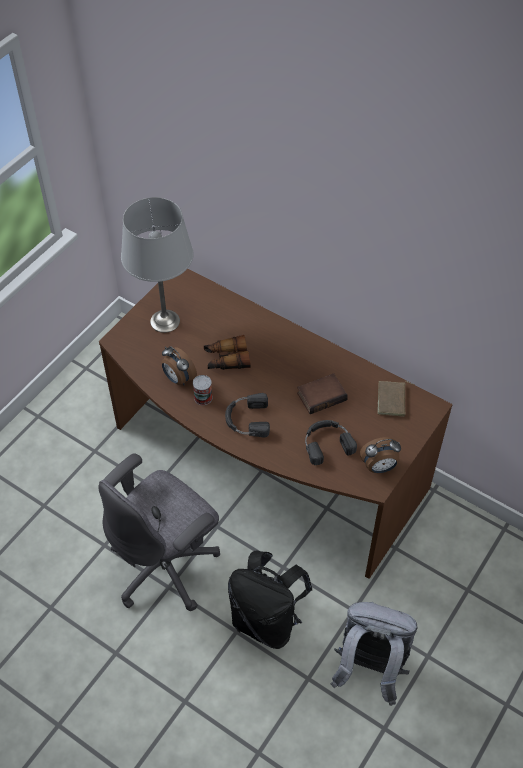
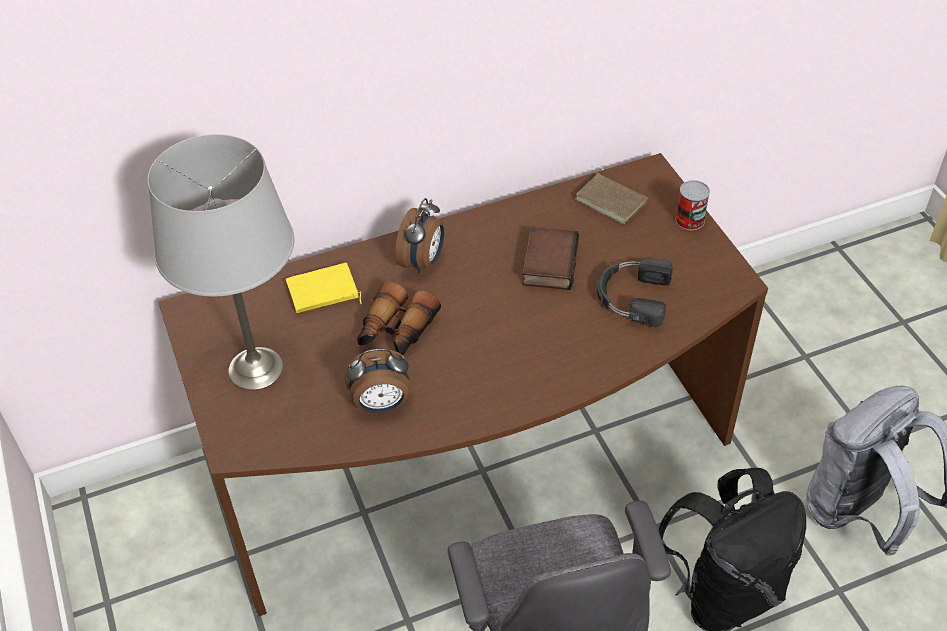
camera: 55 degrees left, 5 degrees down
can [193,375,213,405] -> can moved to [676,180,710,230]
black headphones [225,393,270,437] -> none
alarm clock [360,437,401,473] -> alarm clock moved to [395,198,444,273]
none -> yellow book [286,263,362,313]

